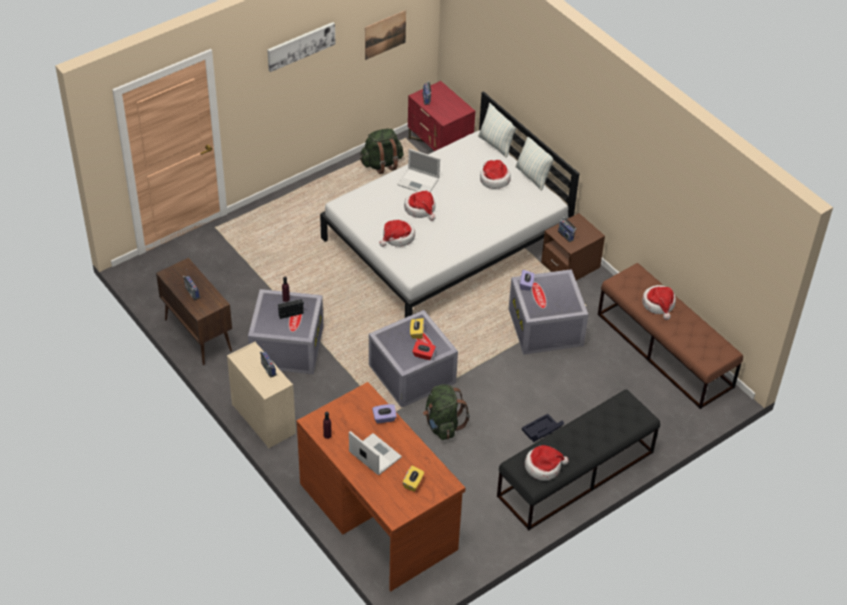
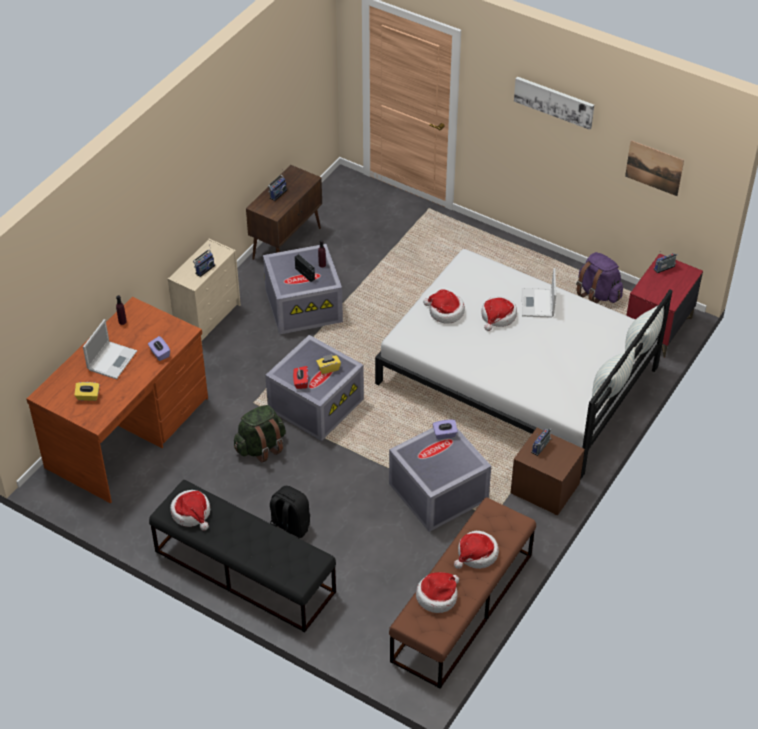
camera: 70 degrees right, 0 degrees up
green backpack [360,129,404,174] -> purple backpack [576,252,623,303]
hat [480,160,511,189] -> hat moved to [416,572,459,613]
black storage box [522,414,564,442] -> black backpack [270,486,310,539]

